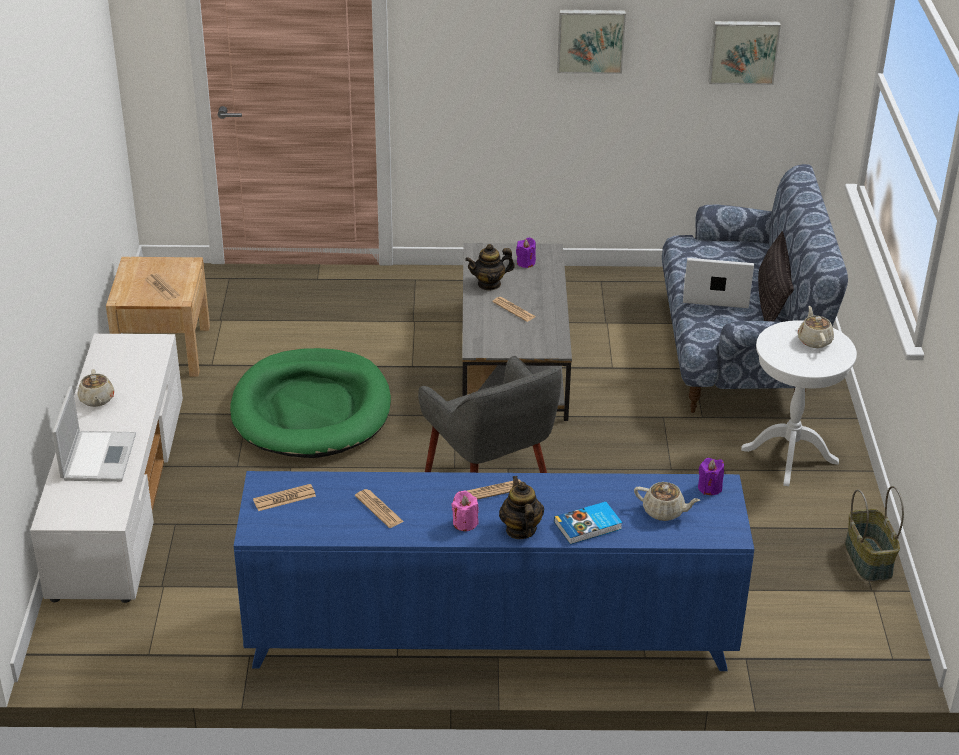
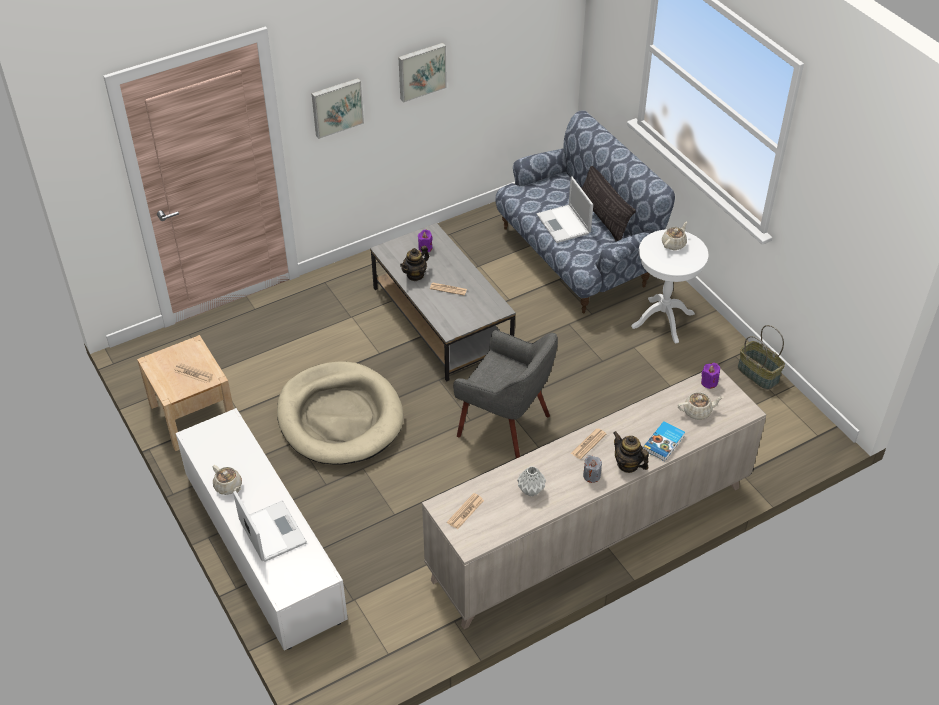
camera: 30 degrees left, 10 degrees up
green dog bed [230,348,391,458] -> beige dog bed [277,362,404,465]
blue cabinet [234,471,754,671] -> beige cabinet [422,368,766,629]
newspaper [355,489,404,528] -> grey vase [517,466,546,496]
pink candle [451,490,479,531] -> grey candle [583,455,602,483]
laptop [683,258,754,308] -> laptop turned 90 degrees counterclockwise [537,177,593,243]
picture [708,21,781,85] -> picture moved to [311,78,364,139]
beige teapot [798,306,834,348] -> beige teapot turned 75 degrees clockwise [662,222,687,250]

